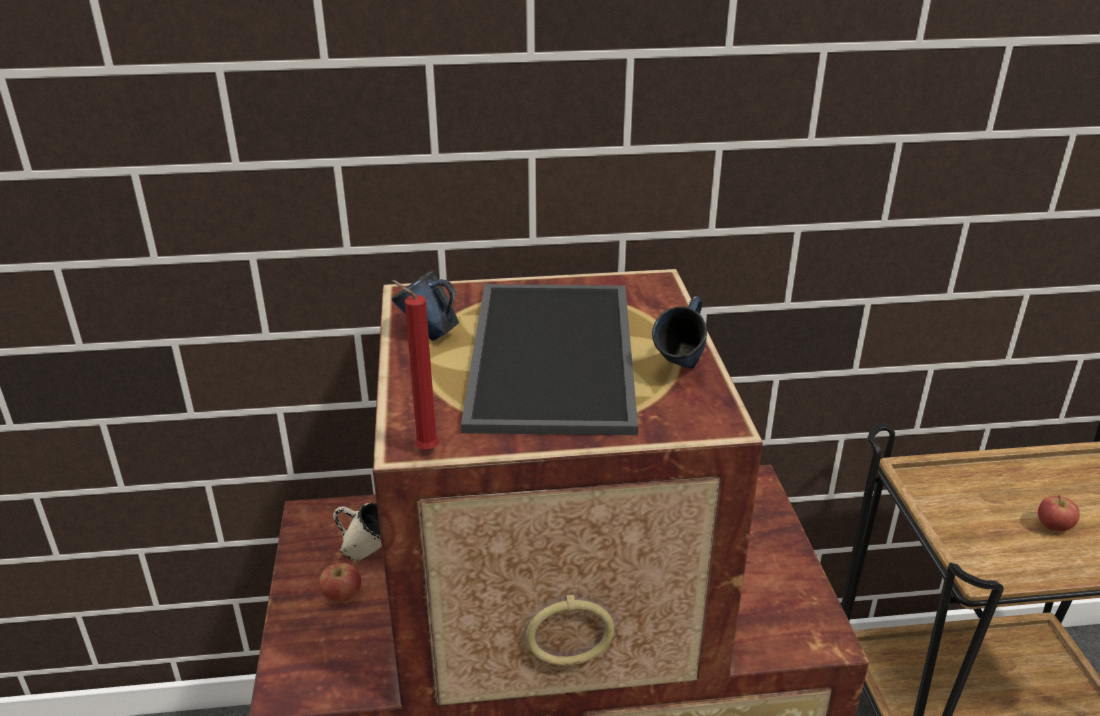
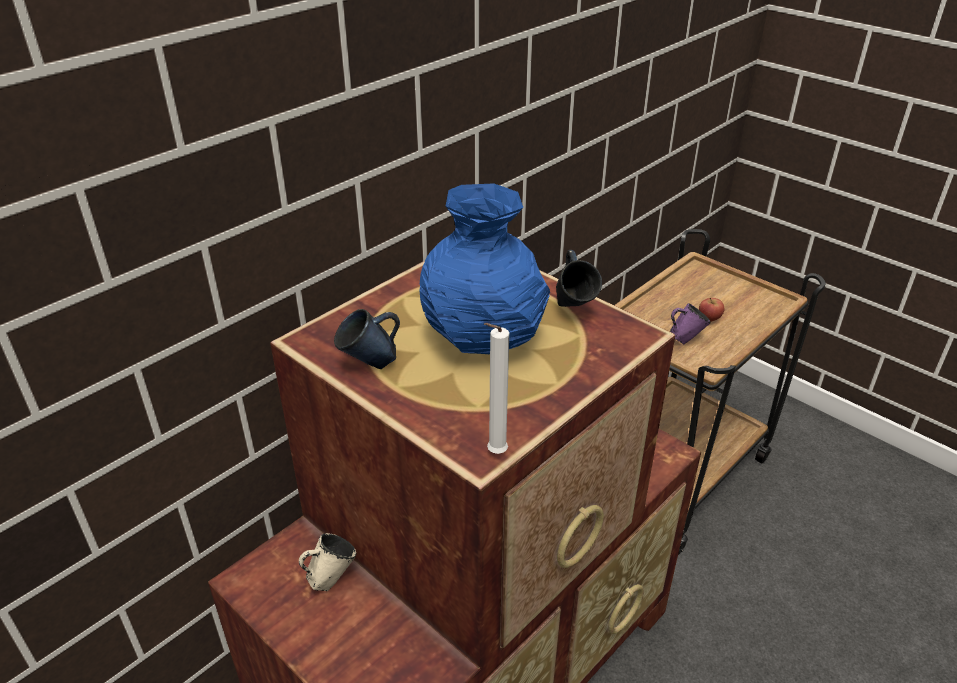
camera: 40 degrees left, 5 degrees up
apple [320,563,361,603] -> none
red candle [391,280,439,451] -> white candle [484,323,509,454]
tray [461,284,638,435] -> blue vase [419,183,550,354]
none -> purple mug [670,303,711,344]

